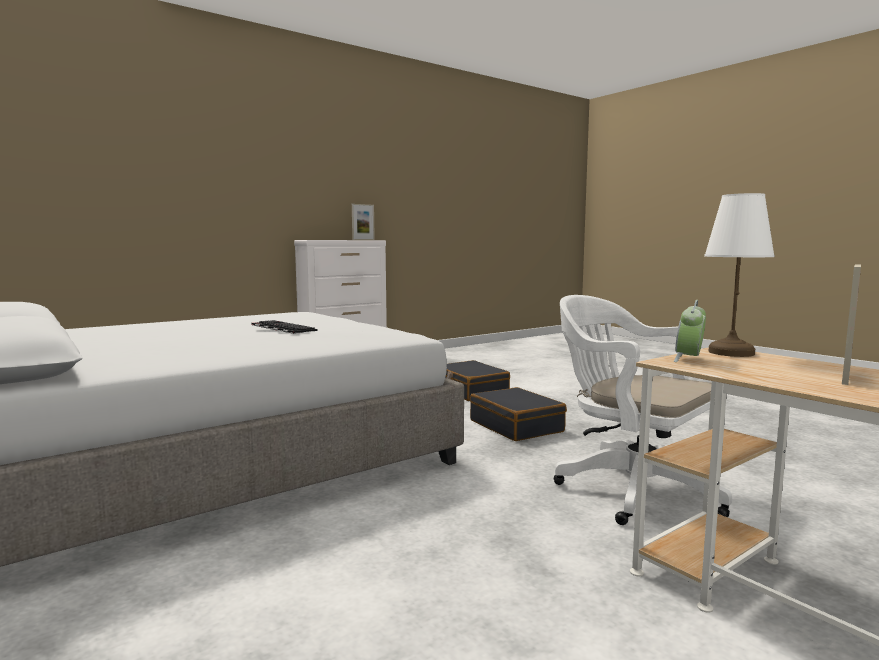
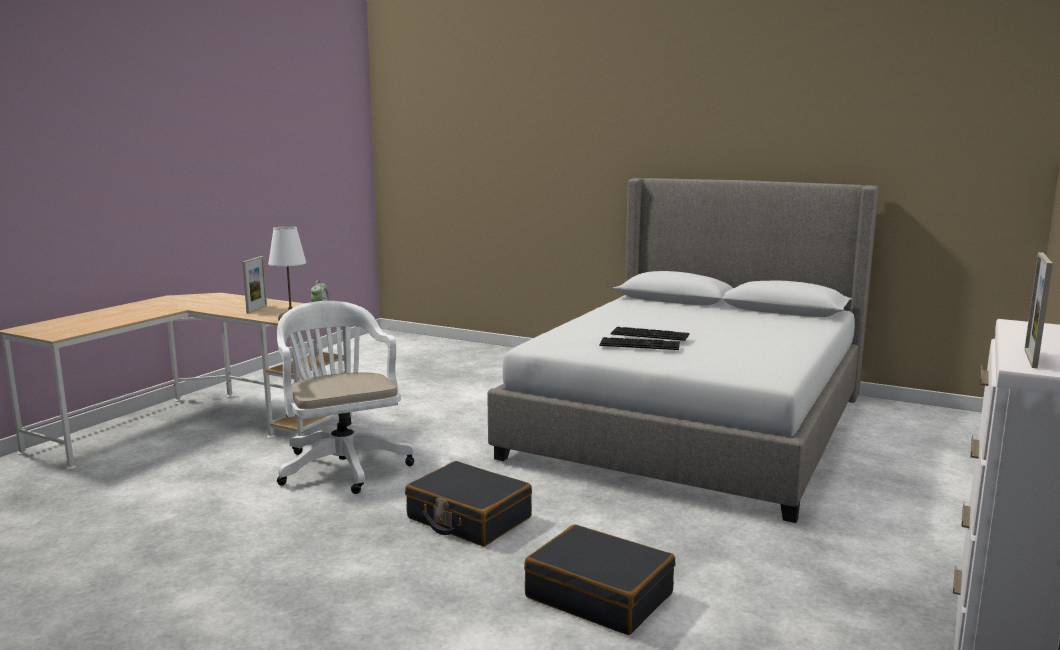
camera: 155 degrees right, 5 degrees up
white office chair [554,295,732,525] -> white office chair turned 135 degrees counterclockwise [277,301,414,494]
none -> keyboard [600,337,680,350]

